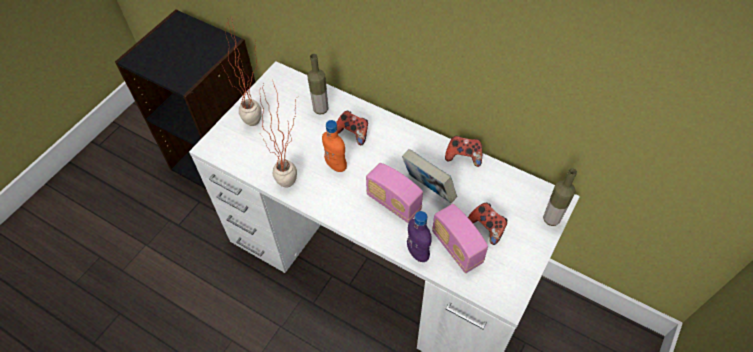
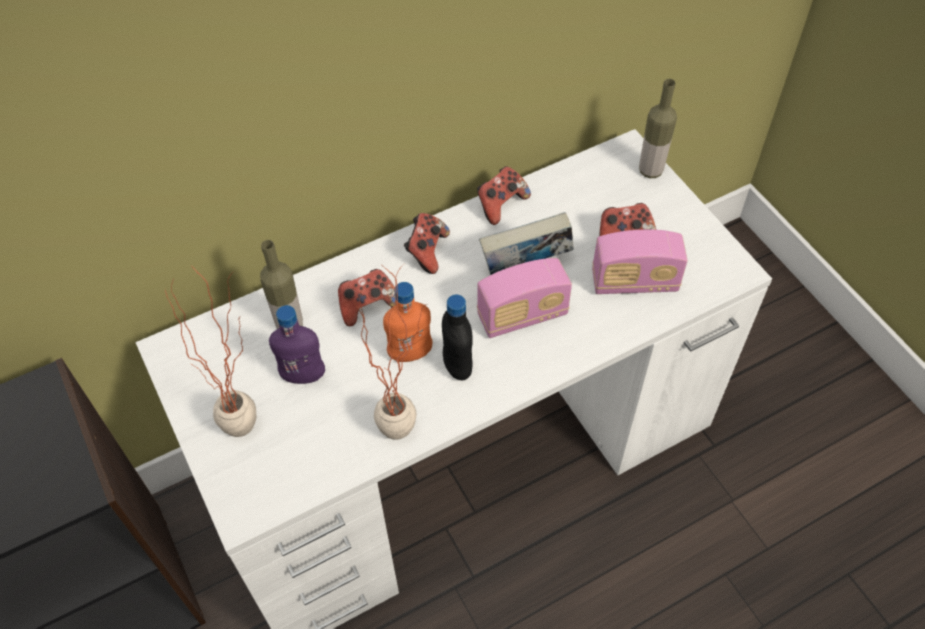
camera: 60 degrees left, 0 degrees up
purple bottle [407,211,432,262] -> purple bottle moved to [269,305,325,384]
none -> game controller [404,213,450,274]
none -> black bottle [442,295,473,380]

